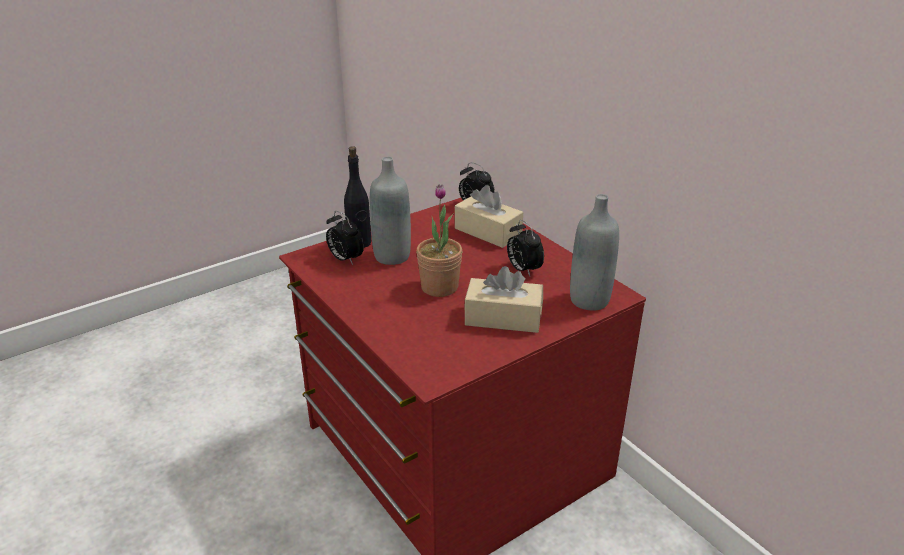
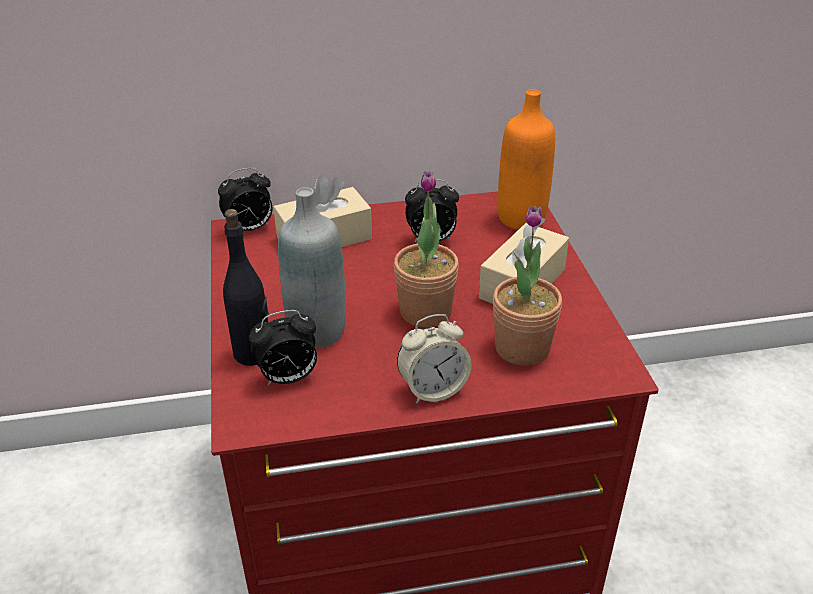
camera: 65 degrees left, 5 degrees up
grey bottle [570,194,619,311] -> orange bottle [498,89,555,230]
none -> alarm clock [397,314,472,404]
none -> potted plant [493,205,562,366]

